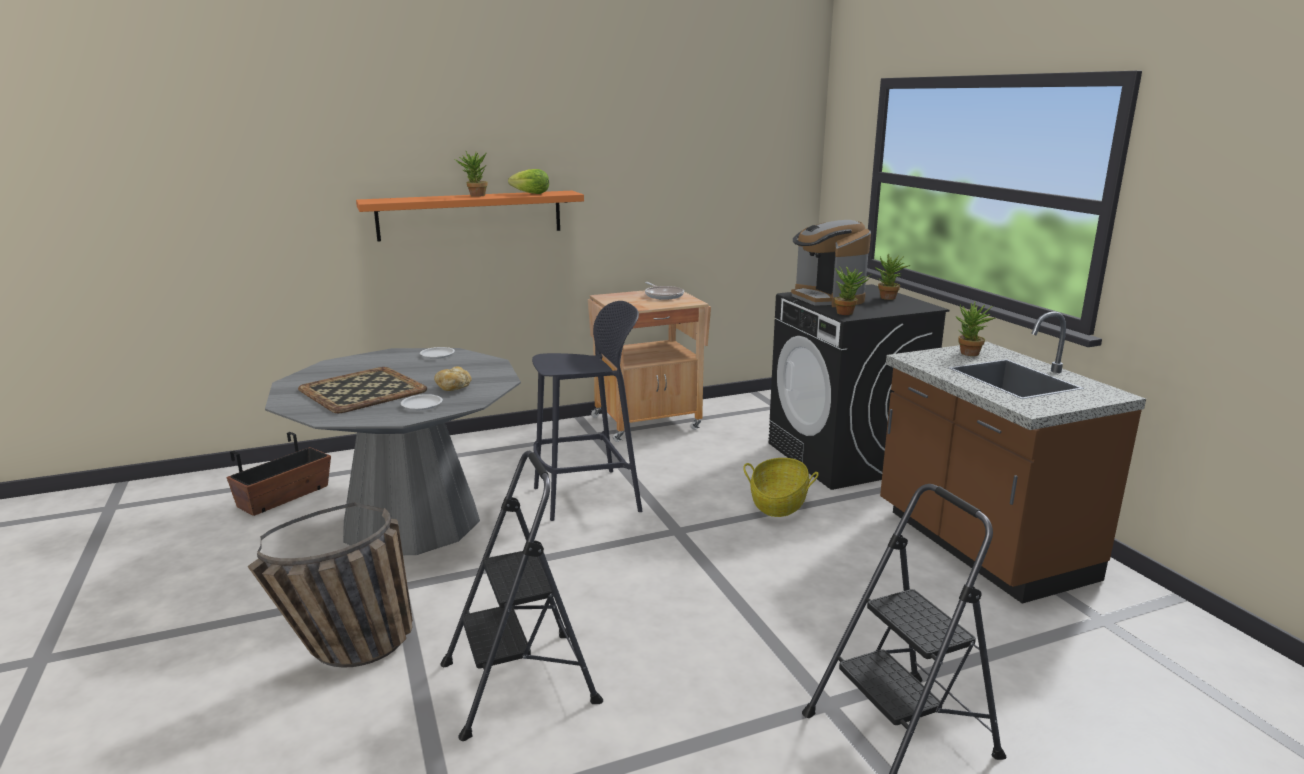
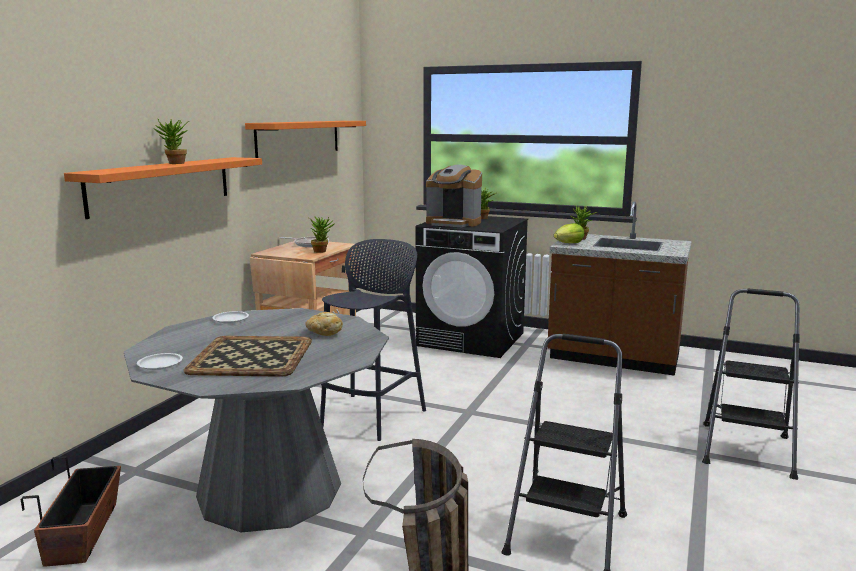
camera: 45 degrees left, 5 degrees down
white plate [401,394,443,410] -> white plate moved to [137,353,183,370]
lettuce [508,169,549,194] -> lettuce moved to [554,223,584,243]
basket [743,458,819,517] -> none
potted plant [835,267,872,315] -> potted plant moved to [309,217,335,253]
none -> orange shelf [245,121,366,158]

